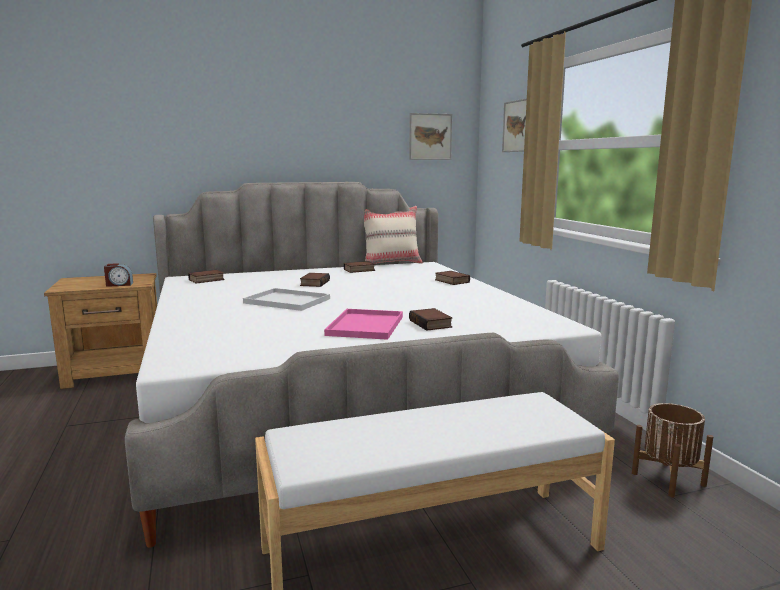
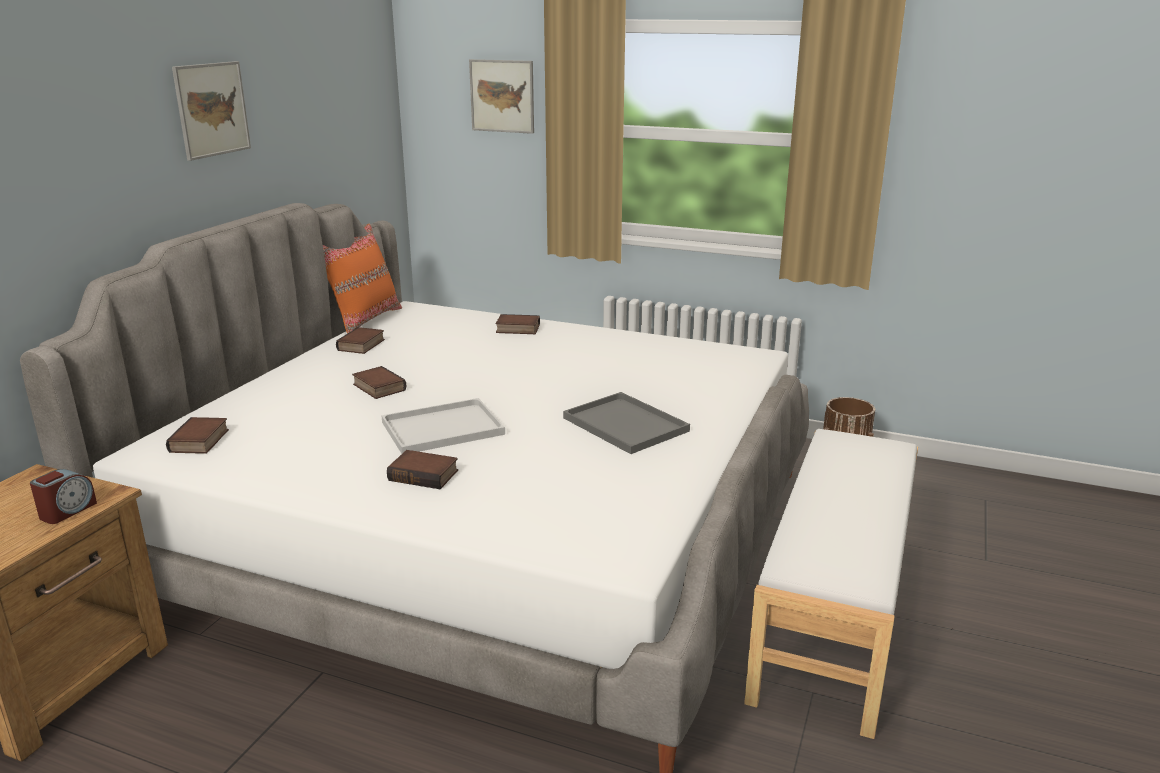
camera: 50 degrees left, 10 degrees up
pink tray [324,309,403,340] -> grey tray [563,392,690,454]
beige pillow [364,206,423,264] -> orange pillow [323,223,402,334]
picture [409,113,452,160] -> picture moved to [172,61,251,161]
book [409,308,453,331] -> book moved to [387,450,458,489]

